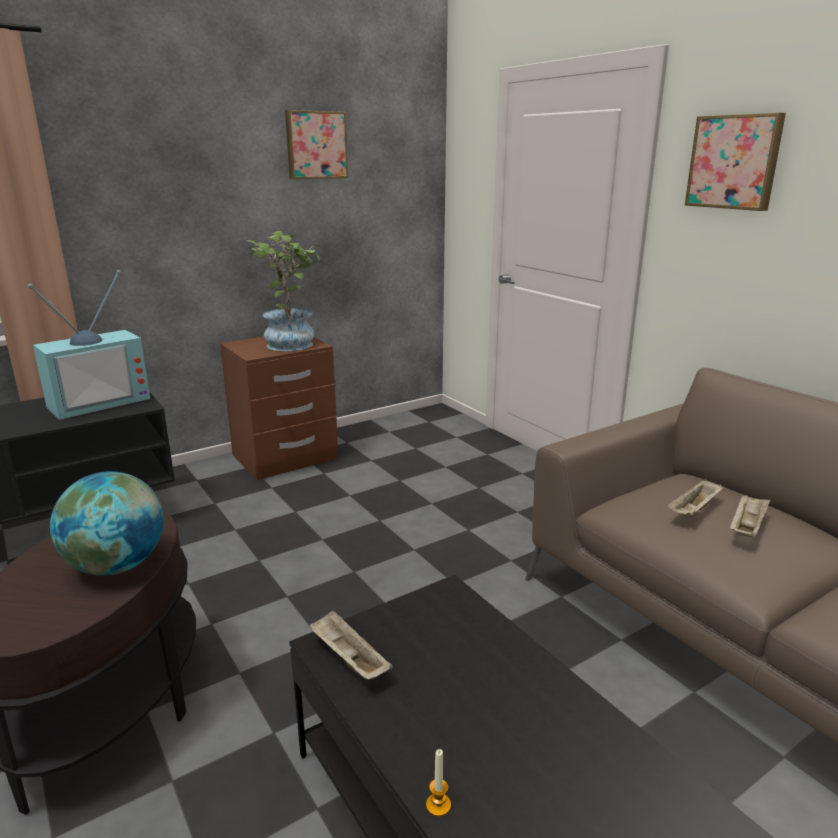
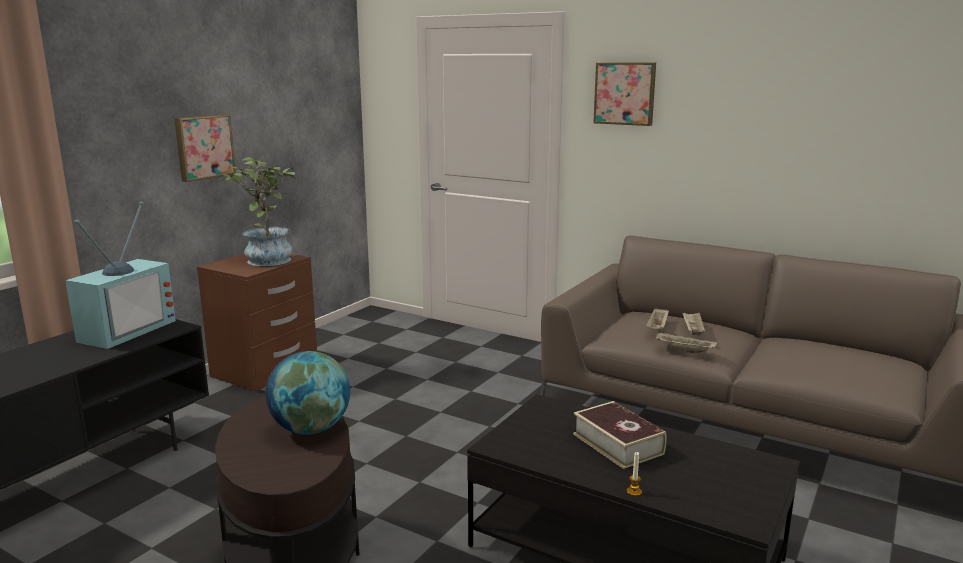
camera: 25 degrees left, 5 degrees down
picture [285,110,349,179] -> picture moved to [174,114,236,182]
beige tray [309,610,393,680] -> beige tray moved to [656,332,717,353]
none -> book [573,401,666,469]

